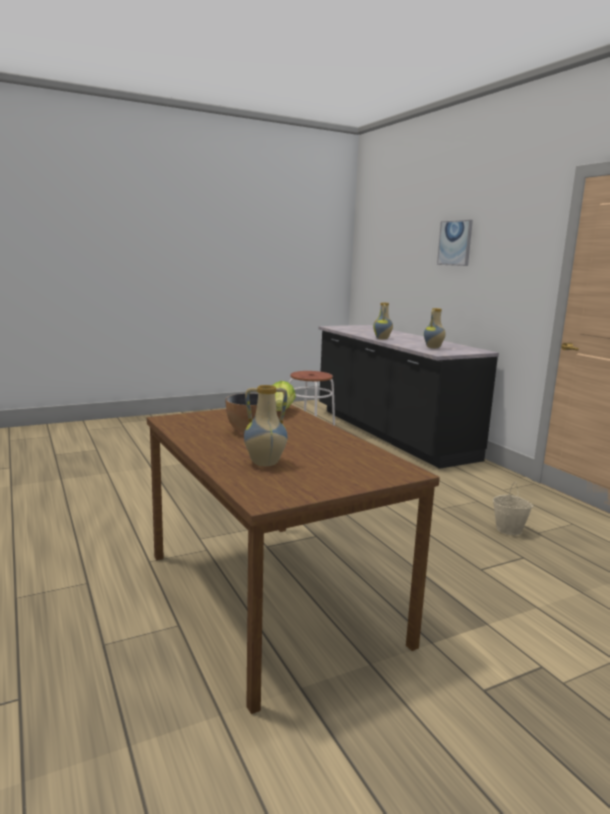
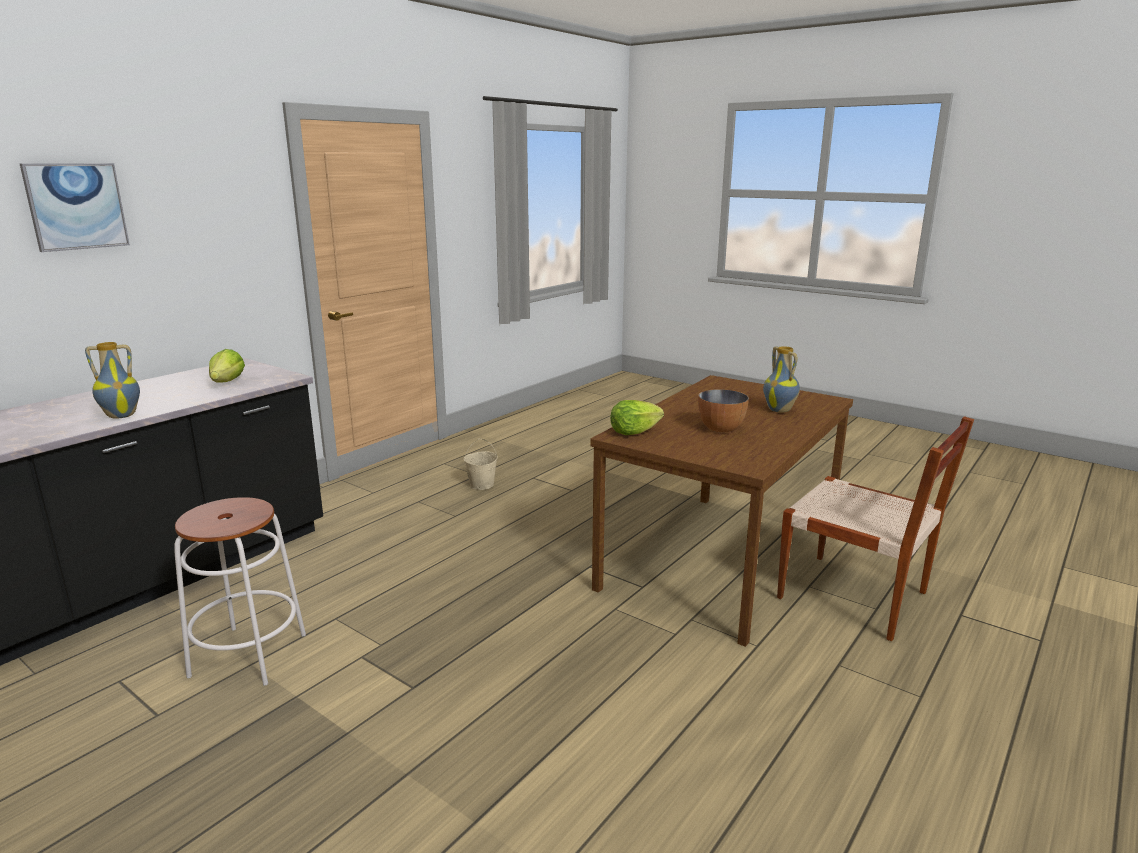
camera: 115 degrees left, 5 degrees up
vase [424,308,446,348] -> lettuce [209,349,245,383]
none -> chair [777,416,974,641]

